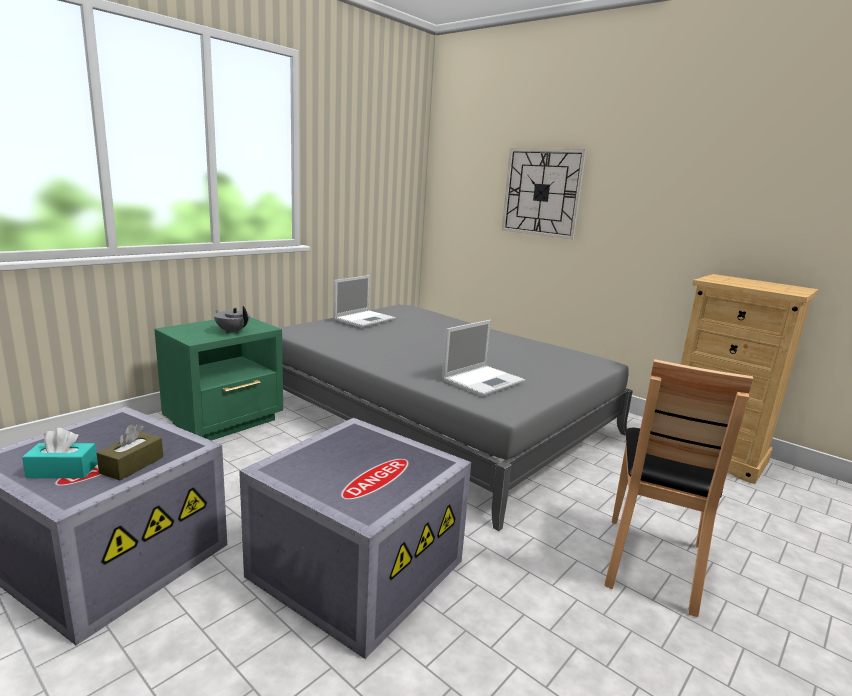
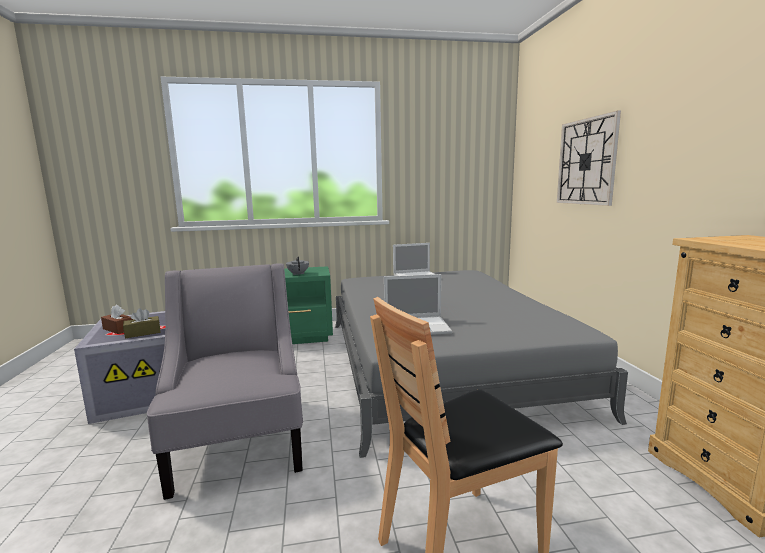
camera: 40 degrees right, 5 degrees down
turquoise tissue box [22,428,98,478] -> brown tissue box [101,305,133,334]
grey storage box [239,418,471,659] -> grey armchair [147,263,303,500]

